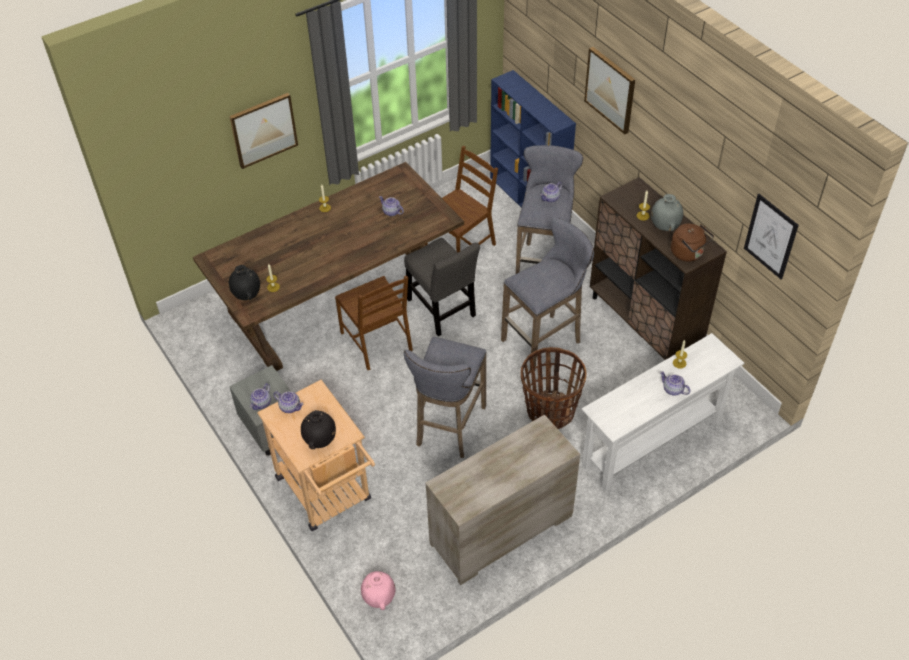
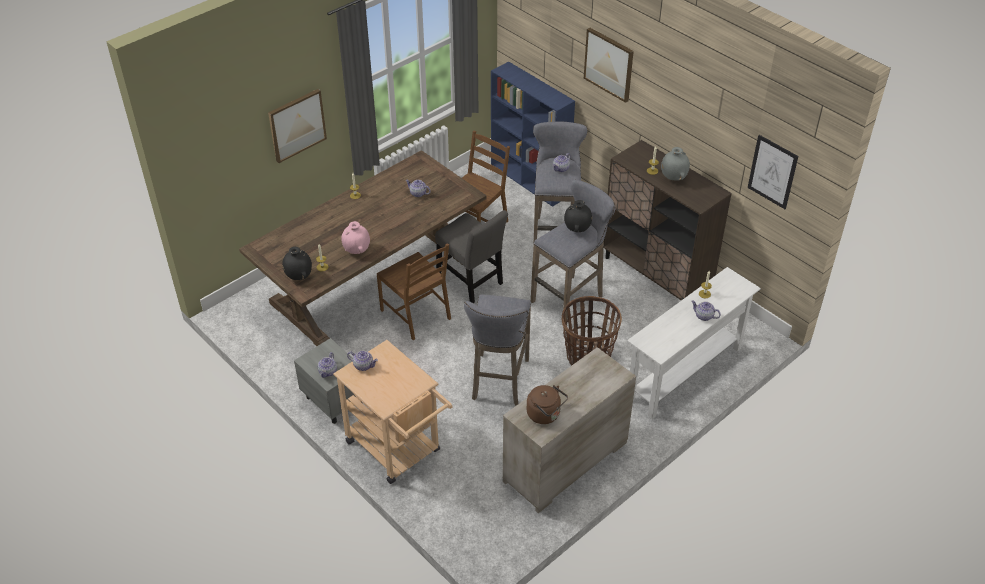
camera: 10 degrees left, 5 degrees down
black vase [301,410,336,449] -> black vase moved to [564,200,592,232]
pink vase [361,571,395,610] -> pink vase moved to [341,221,370,254]
brown kettle [671,224,714,262] -> brown kettle moved to [527,385,568,424]

